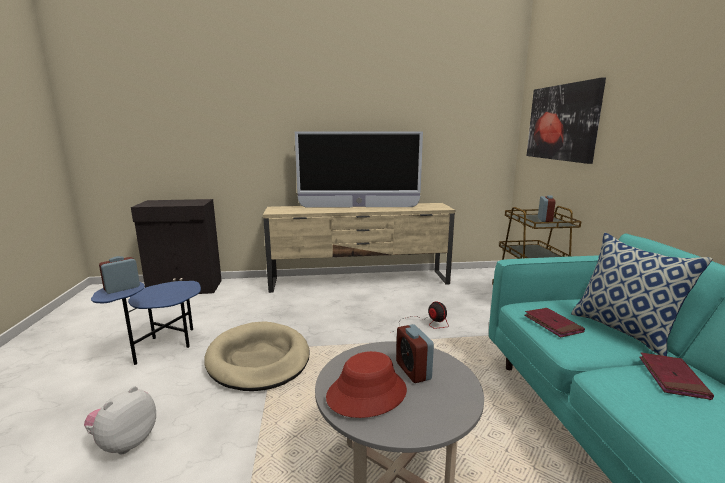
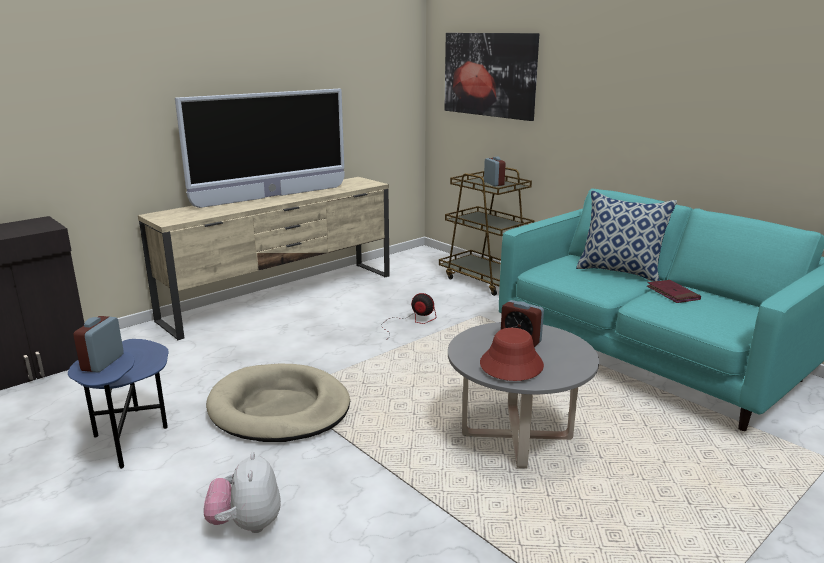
camera: 35 degrees left, 5 degrees up
red book [525,308,585,338] -> none

